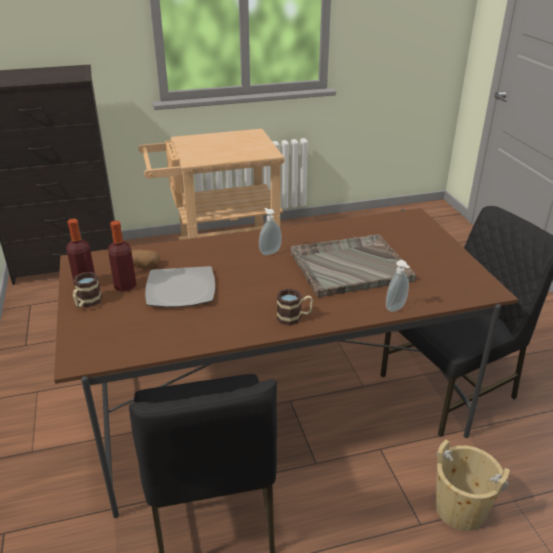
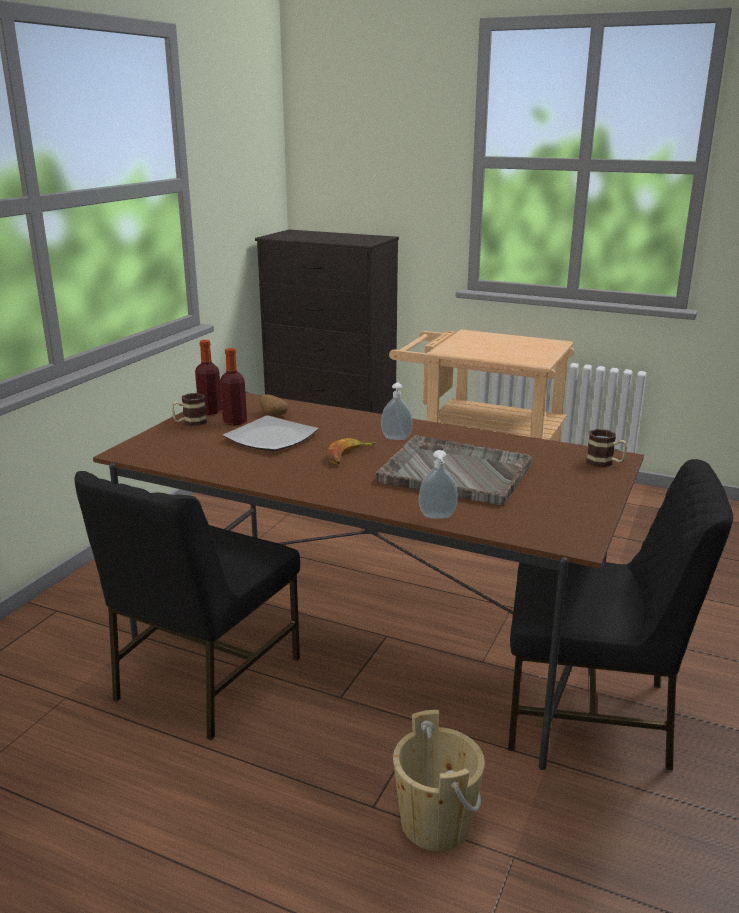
camera: 40 degrees right, 10 degrees down
mug [276,288,313,326] -> mug moved to [586,429,627,467]
none -> banana [328,438,377,464]

